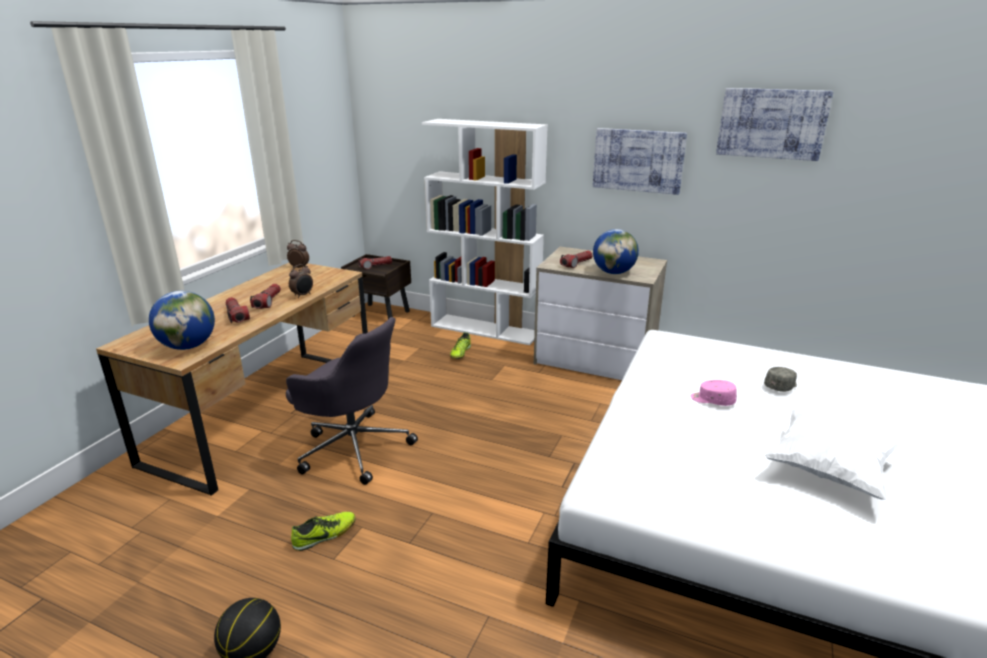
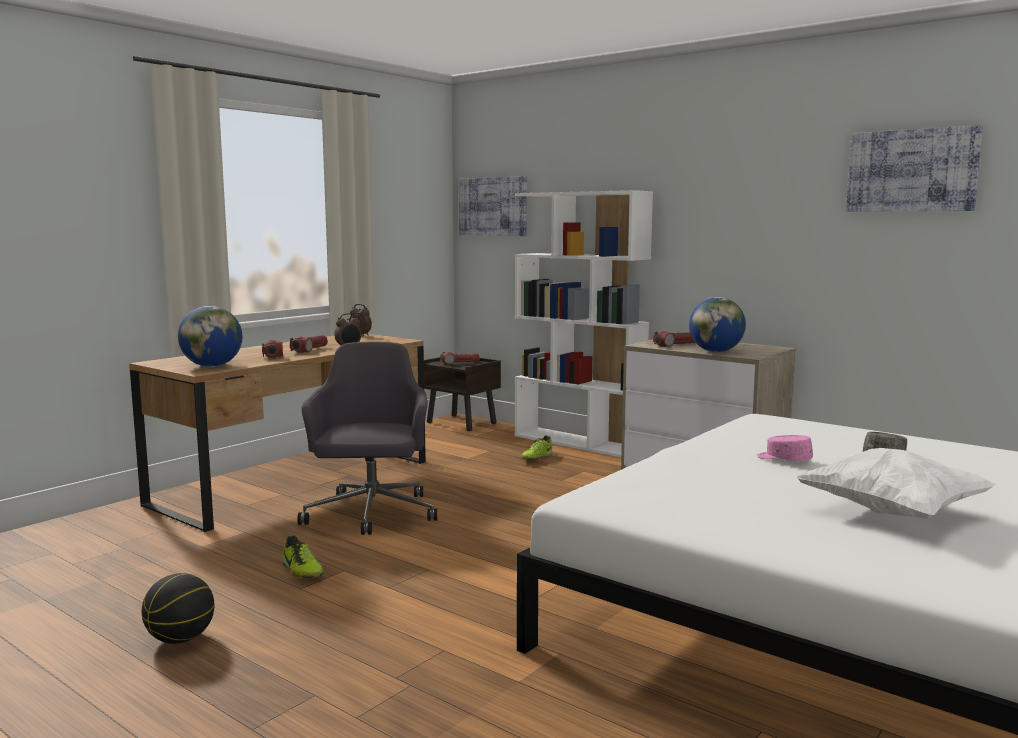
camera: 15 degrees right, 15 degrees down
grey office chair [286,317,418,485] -> grey office chair turned 135 degrees counterclockwise [297,341,437,535]
shoe [291,512,356,551] -> shoe turned 75 degrees clockwise [282,535,324,579]
picture [593,128,687,195] -> picture moved to [458,176,527,236]

